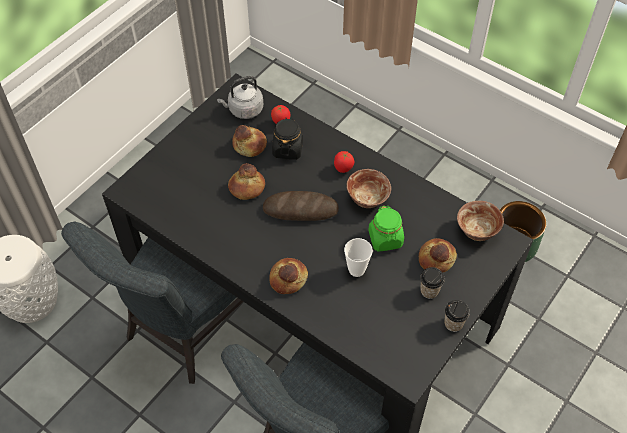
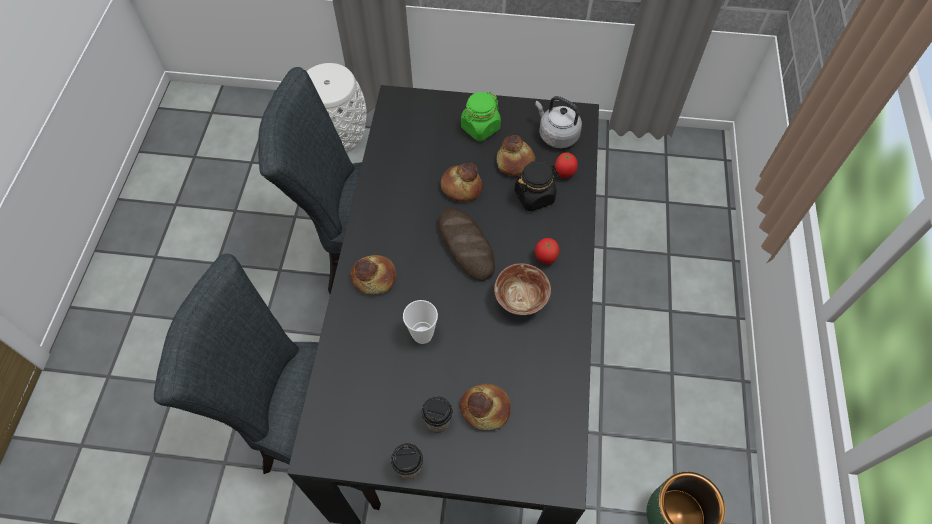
camera: 60 degrees right, 5 degrees up
green jar [368,206,404,252] -> green jar moved to [461,92,501,141]
bowl [457,201,504,241] -> none

